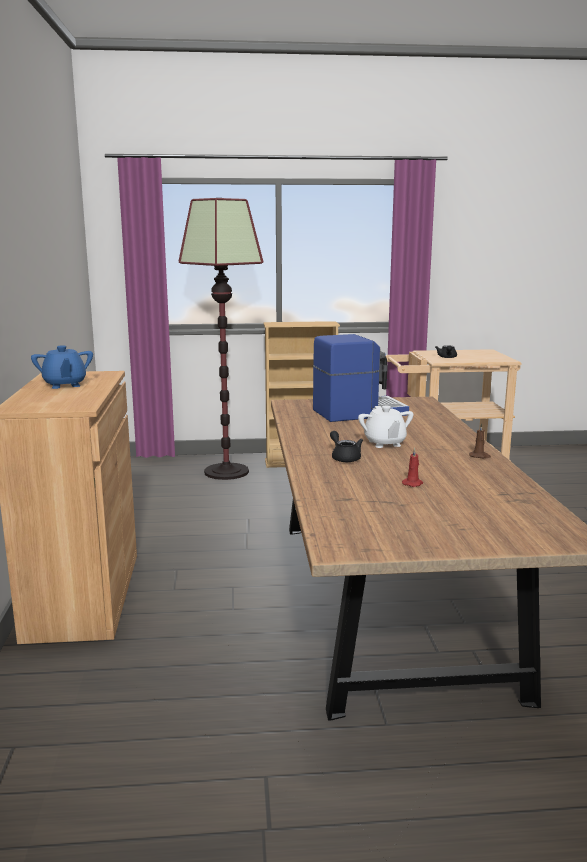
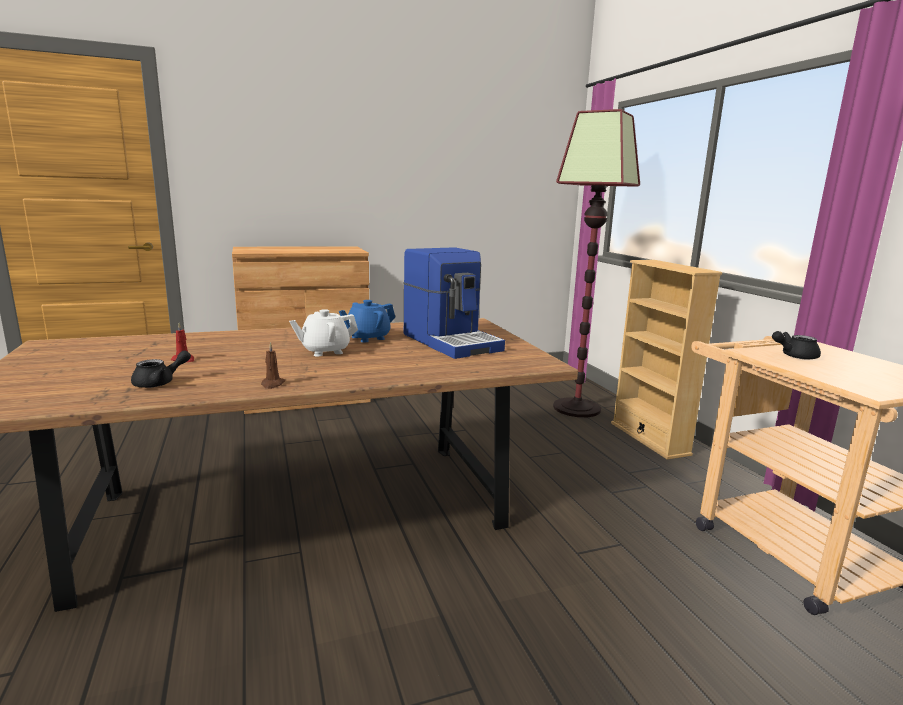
camera: 75 degrees right, 0 degrees up
blue teapot [31,345,93,389] -> blue teapot moved to [339,300,395,343]
black teapot [330,431,363,462] -> black teapot moved to [131,350,191,388]

